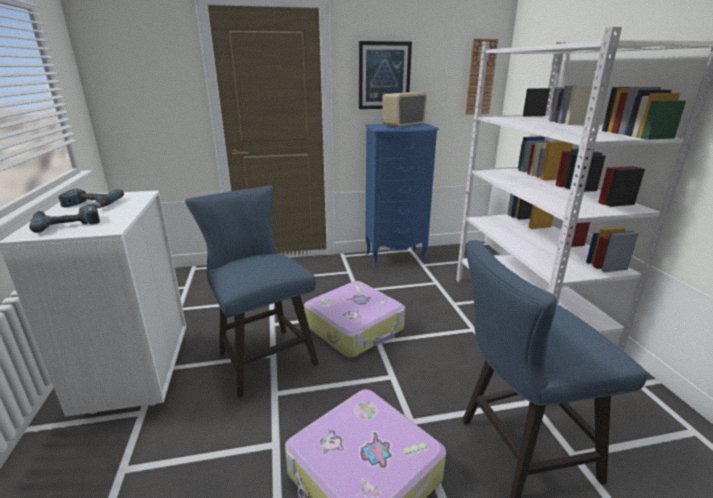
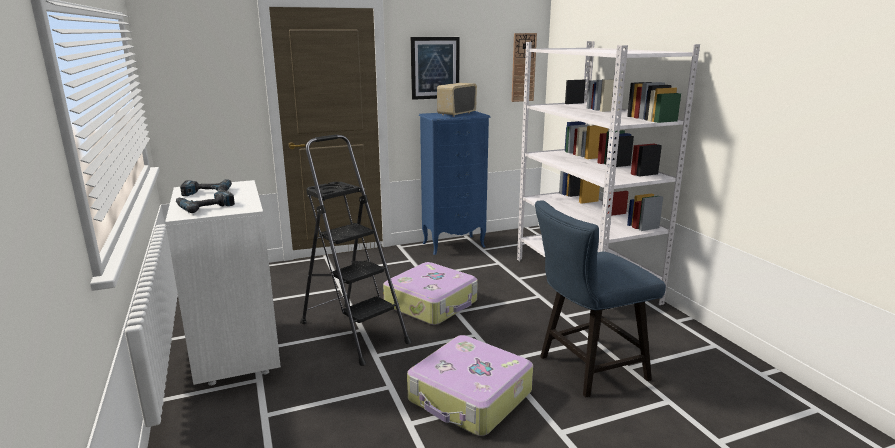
camera: 10 degrees left, 5 degrees down
blue chair [185,186,319,398] -> step ladder [300,134,412,366]

